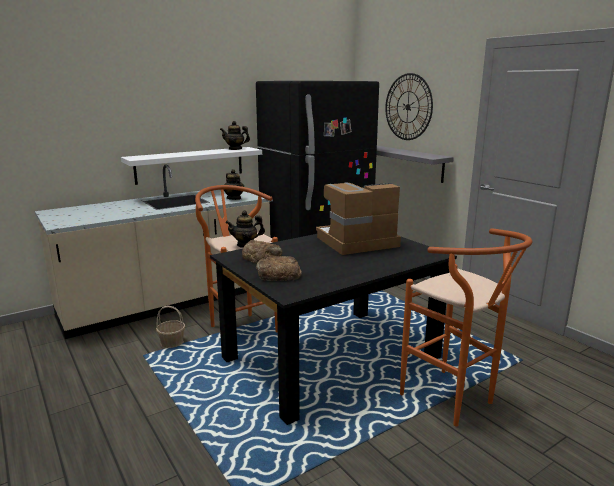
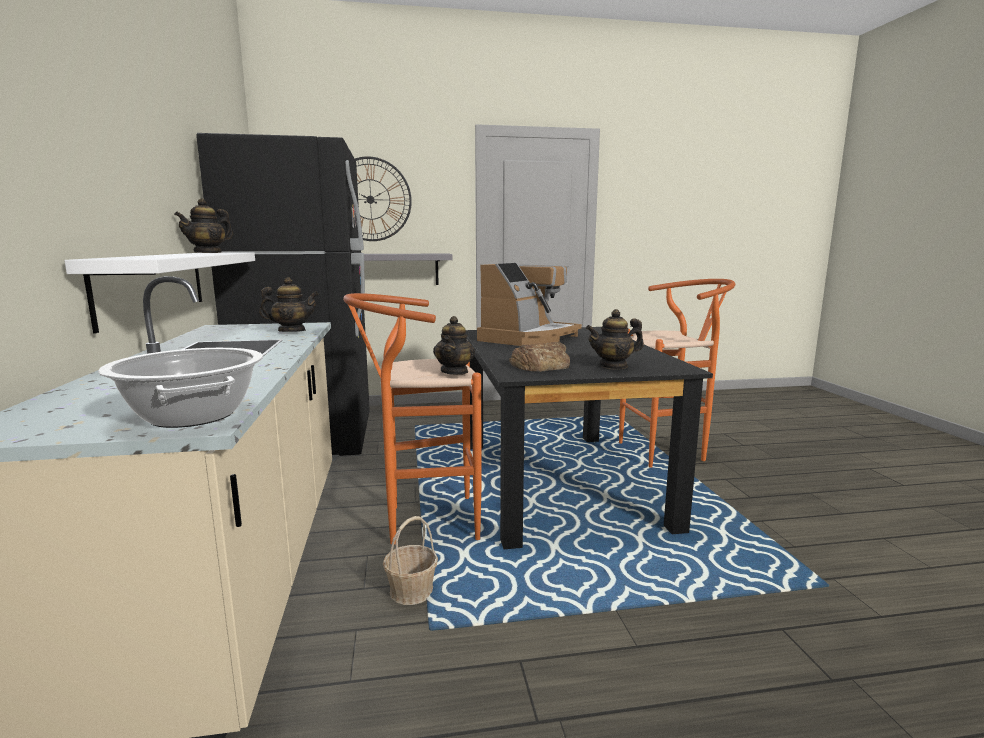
camera: 65 degrees left, 5 degrees down
bread [256,256,302,281] -> teapot [586,309,644,369]
coffee machine [316,183,401,255] -> coffee machine turned 150 degrees counterclockwise [477,263,582,346]
none -> cooking pot [98,348,263,428]

